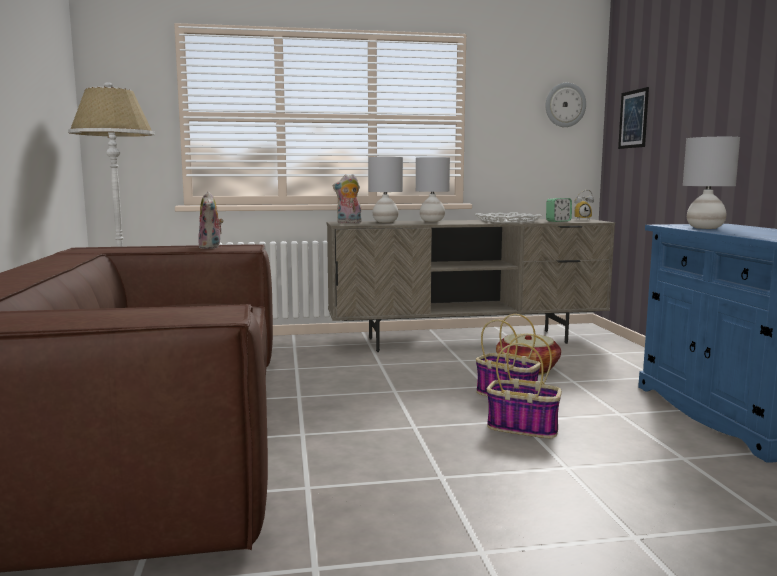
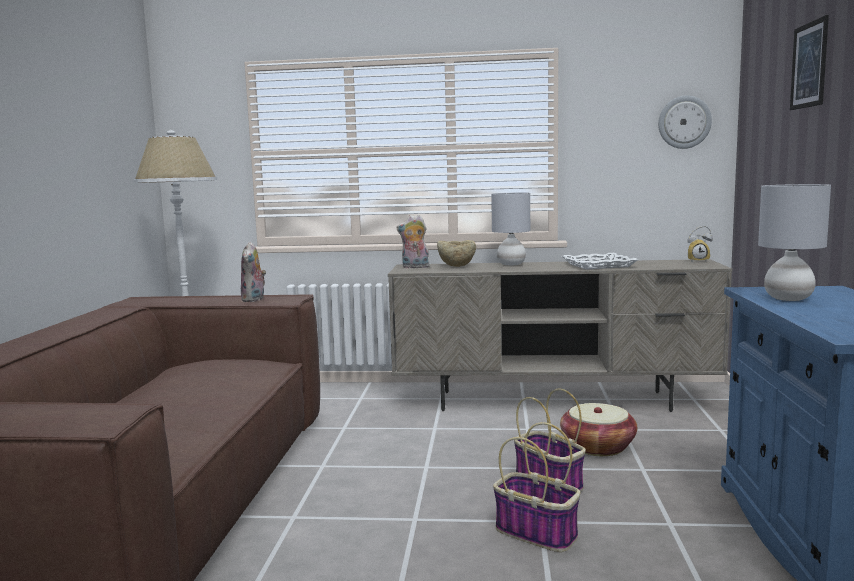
camera: 15 degrees right, 0 degrees up
grey table lamp [368,157,403,223] -> beige bowl [437,240,476,267]
alarm clock [546,198,572,222] -> none
picture [618,87,649,149] -> picture moved to [790,15,829,110]

